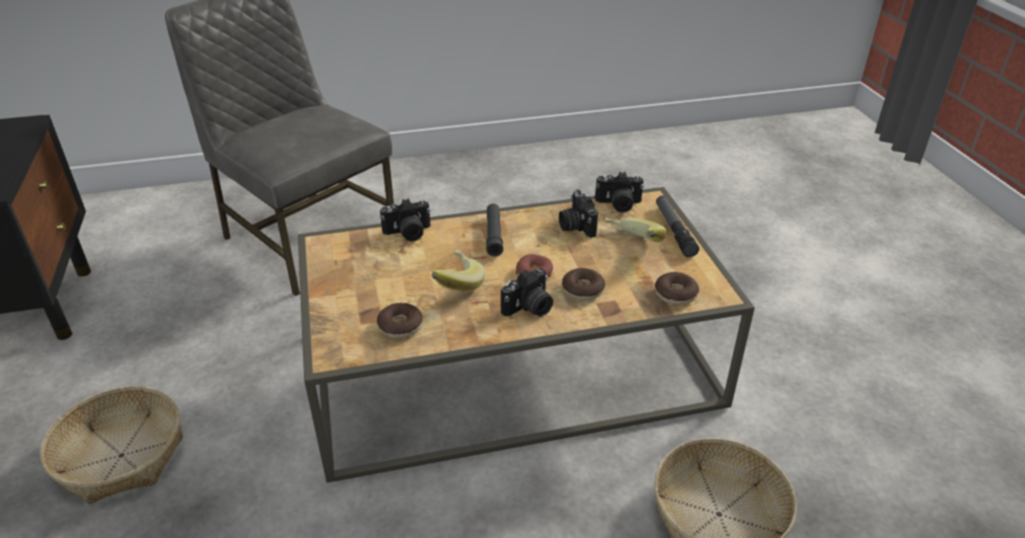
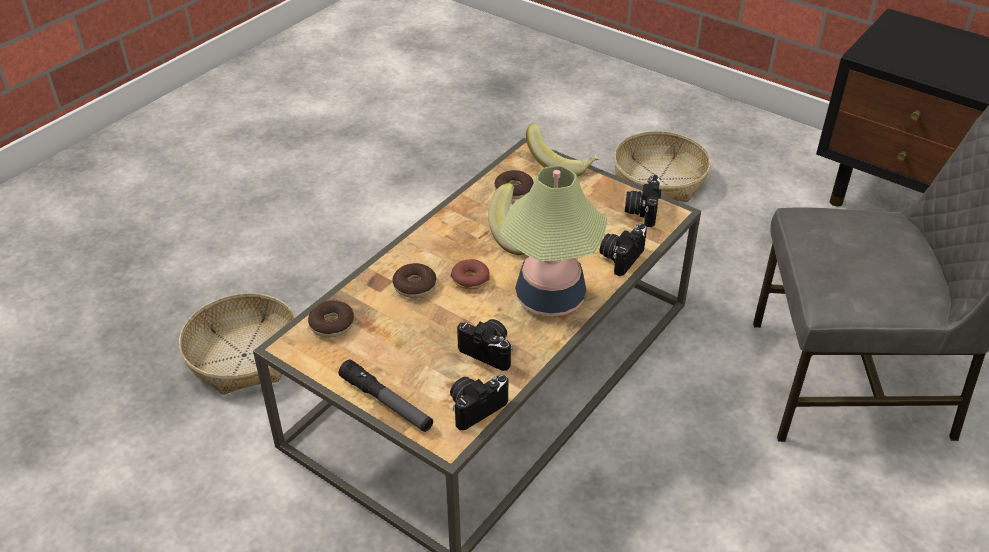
camera: 140 degrees right, 5 degrees up
black flashlight [486,204,503,257] -> table lamp [500,166,608,316]
camera [501,268,553,317] -> camera moved to [625,175,662,227]
banana [604,217,666,242] -> banana moved to [526,123,599,176]

